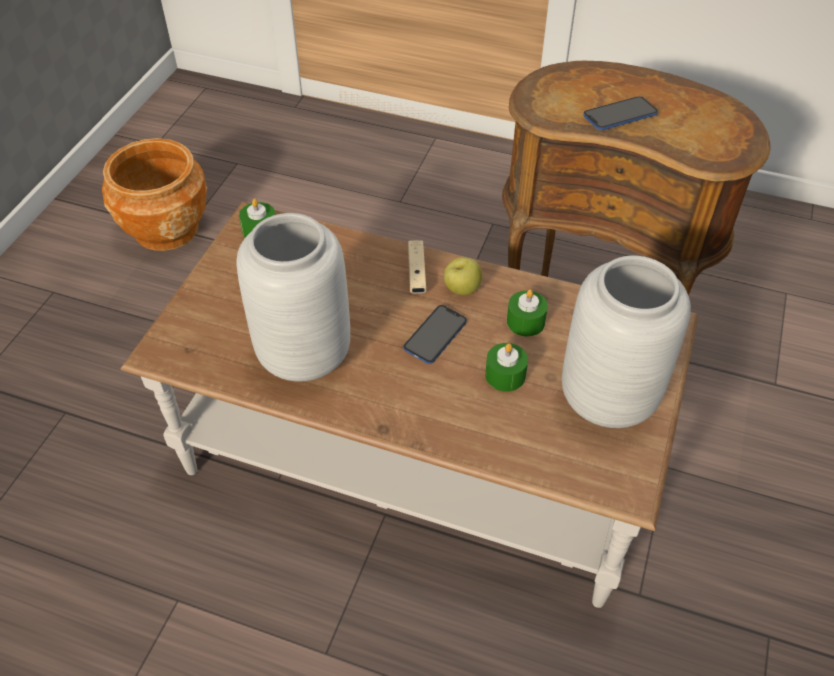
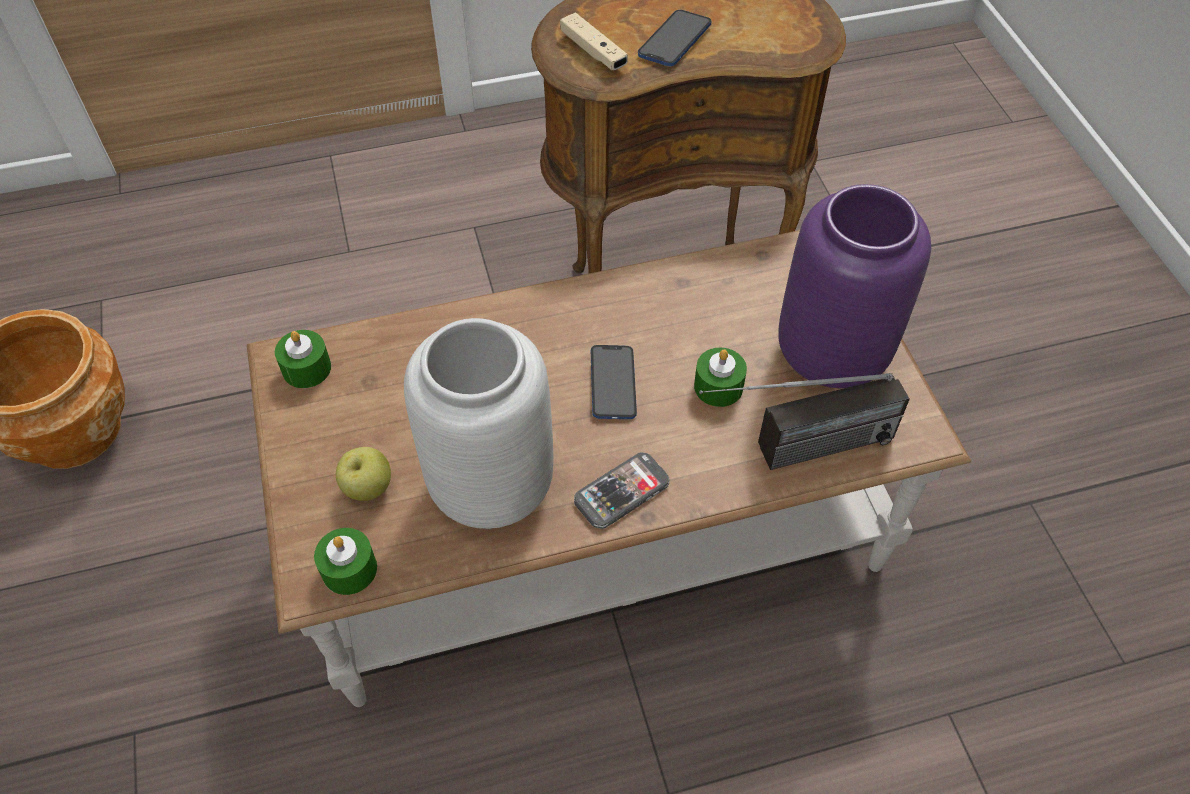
camera: 35 degrees left, 5 degrees up
beige game controller [408,240,426,293] -> beige game controller moved to [560,13,628,70]
apple [444,257,482,295] -> apple moved to [336,447,391,501]
green candle [507,289,548,336] -> green candle moved to [314,528,377,595]
grey vase [562,256,691,428] -> purple vase [778,184,931,388]
none -> phone [574,452,669,529]
none -> radio [699,373,910,470]

